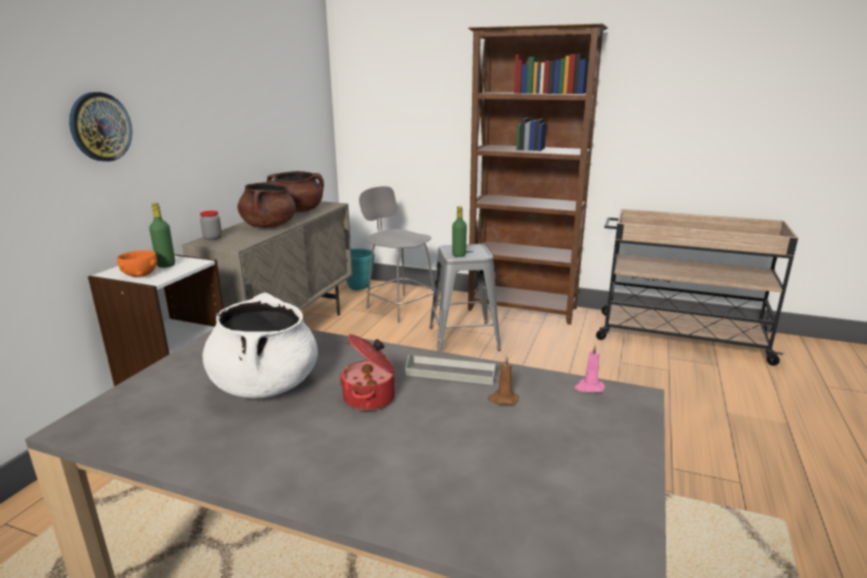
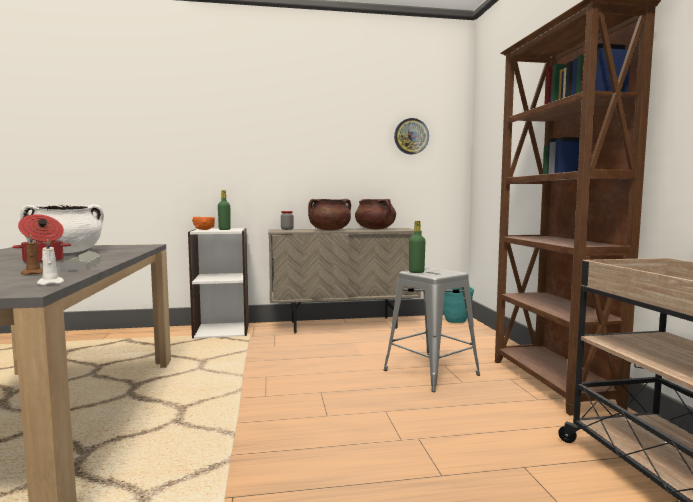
camera: 60 degrees right, 15 degrees down
wall clock [69,92,132,162] -> wall clock moved to [394,118,429,154]
grey chair [359,186,434,323] -> none
pink candle [574,345,605,393] -> white candle [37,238,64,285]

